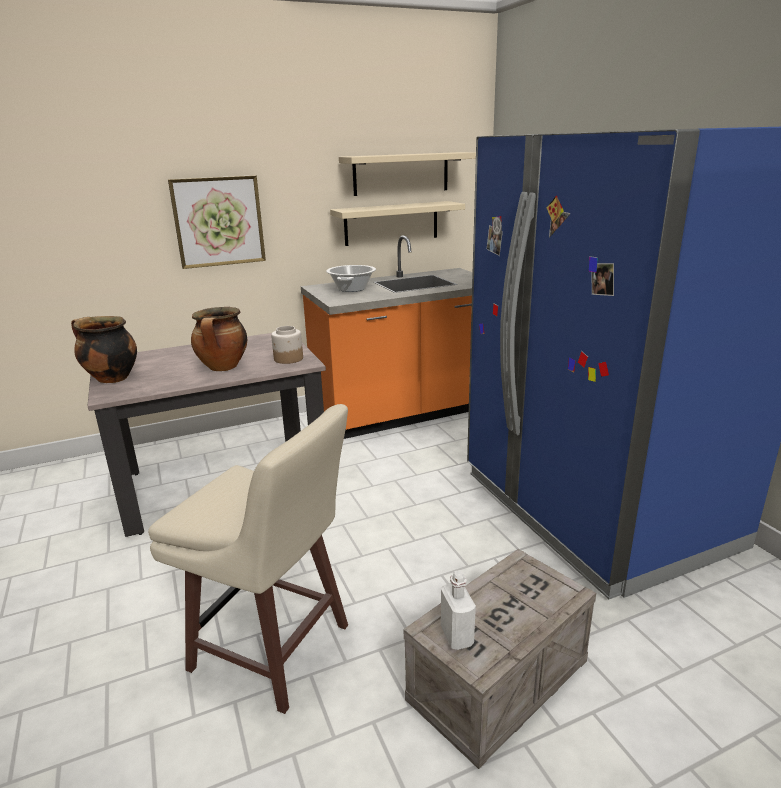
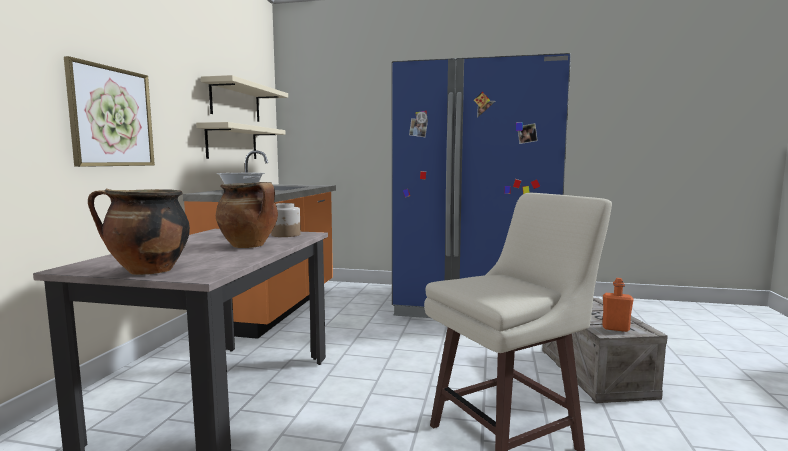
camera: 55 degrees left, 15 degrees down
white bottle [441,570,476,650] -> orange bottle [602,278,634,332]

